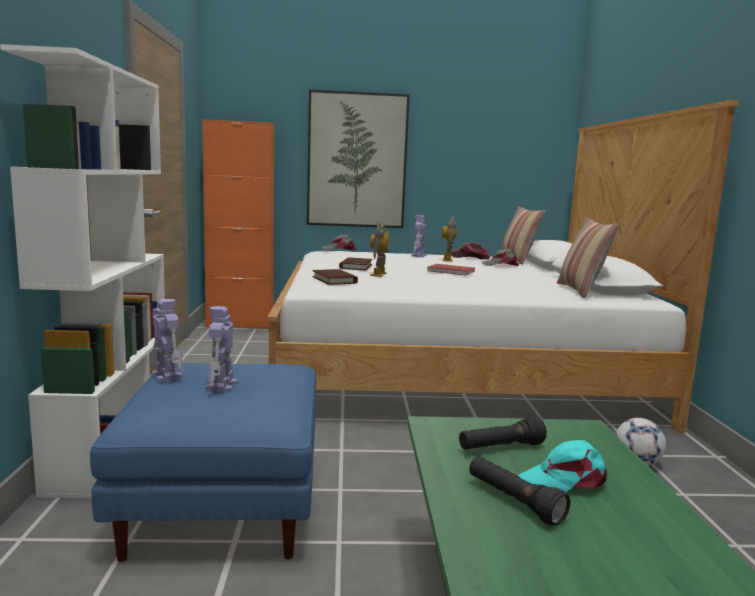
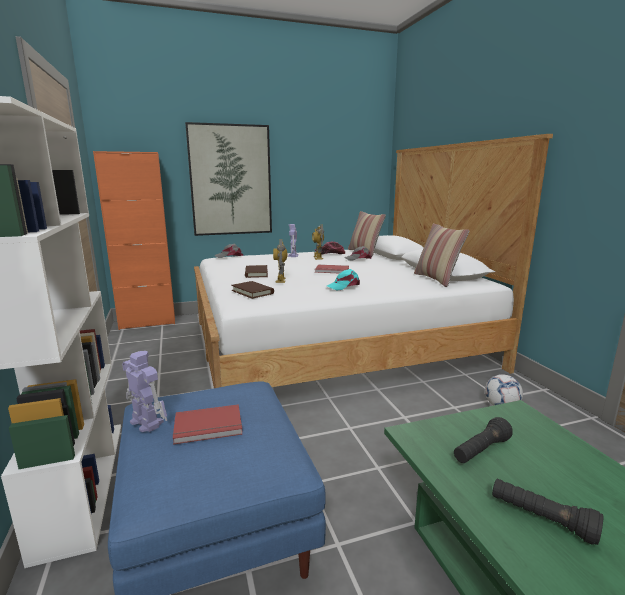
camera: 15 degrees left, 5 degrees up
toy robot [206,306,237,392] -> red book [173,404,242,444]
turquoise cap [518,440,607,492] -> turquoise cap moved to [327,269,360,290]

